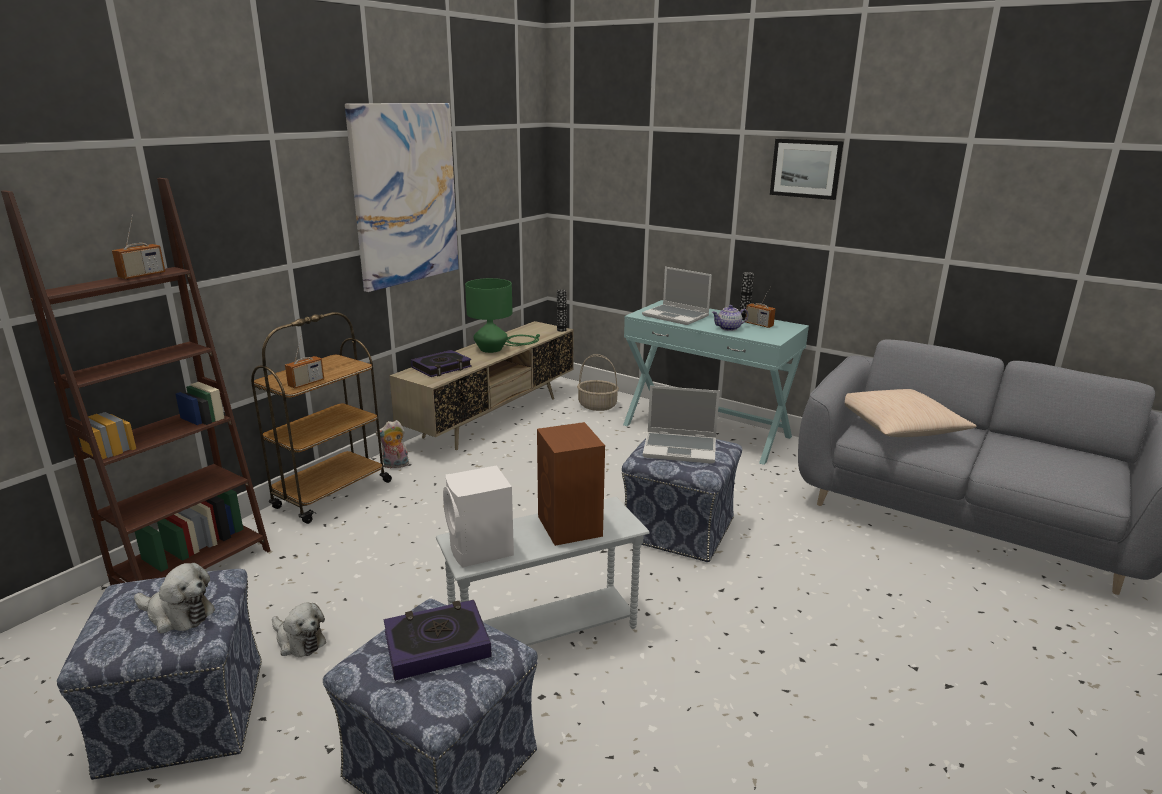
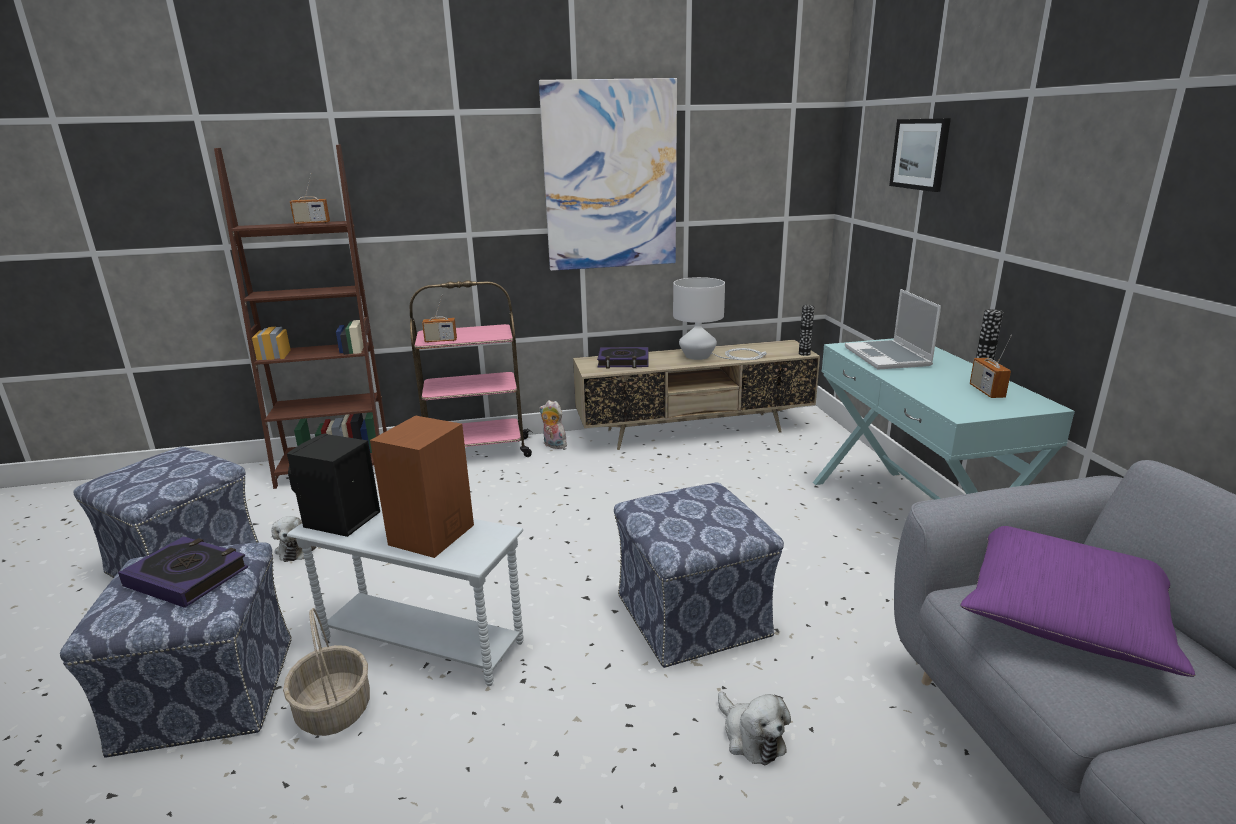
camera: 45 degrees right, 0 degrees up
plush toy [134,563,215,633] -> plush toy moved to [718,692,791,765]
brown cart [251,312,392,524] -> pink cart [410,280,532,457]
white speaker [443,465,514,568] -> black speaker [287,433,380,537]
green table lamp [465,278,540,353] -> white table lamp [673,277,767,360]
basket [577,354,619,411] -> basket moved to [283,608,370,736]
laptop [643,386,720,464] -> none
teapot [711,305,748,331] -> none
picture [770,139,844,200] -> picture moved to [889,118,951,192]
beige pillow [845,389,977,437] -> purple pillow [960,526,1195,677]

